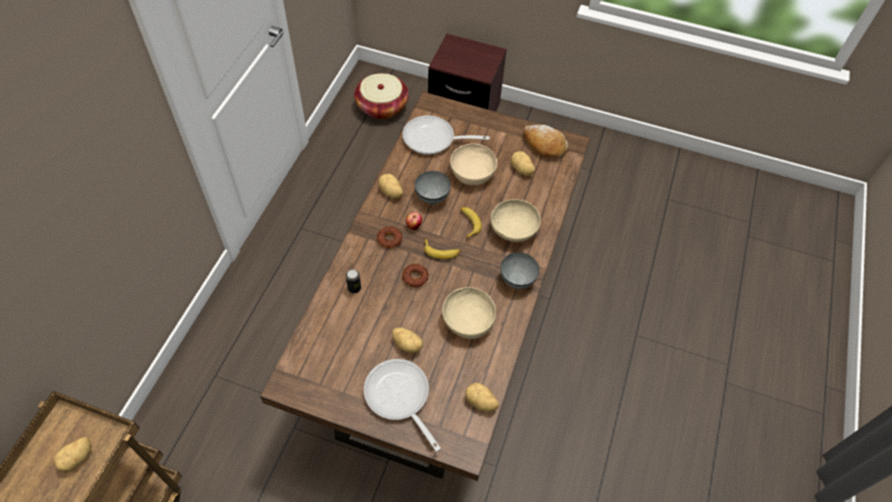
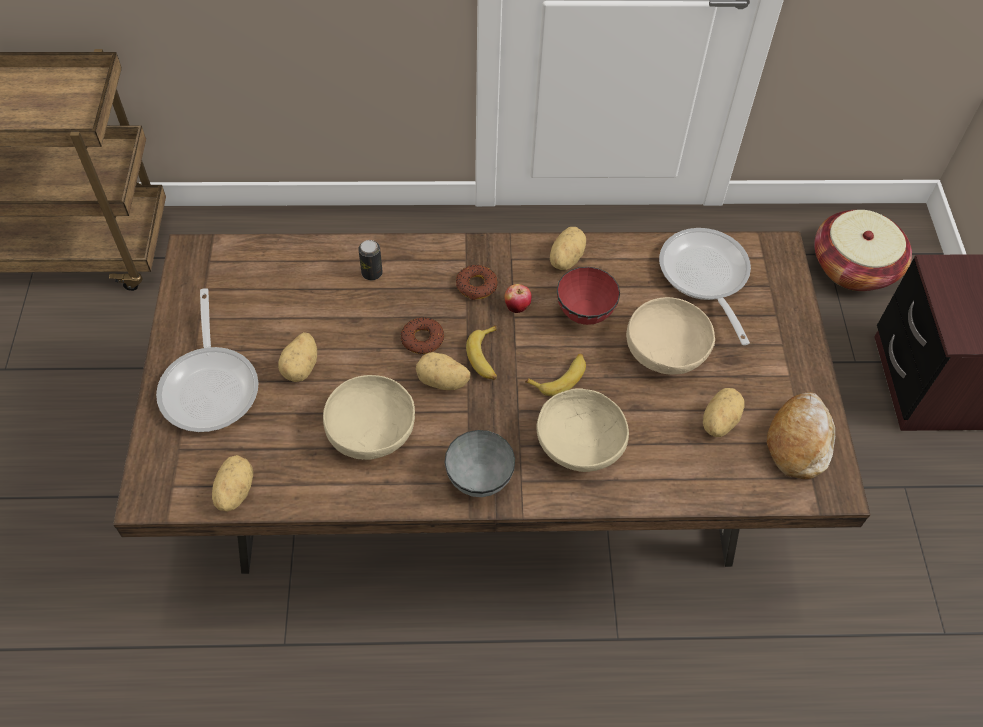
camera: 70 degrees right, 0 degrees up
potato [54,437,92,473] -> potato moved to [416,352,471,390]
frying pan [364,359,441,452] -> frying pan turned 135 degrees clockwise [156,288,259,432]
grey bowl [415,171,451,204] -> red bowl [557,267,620,325]

